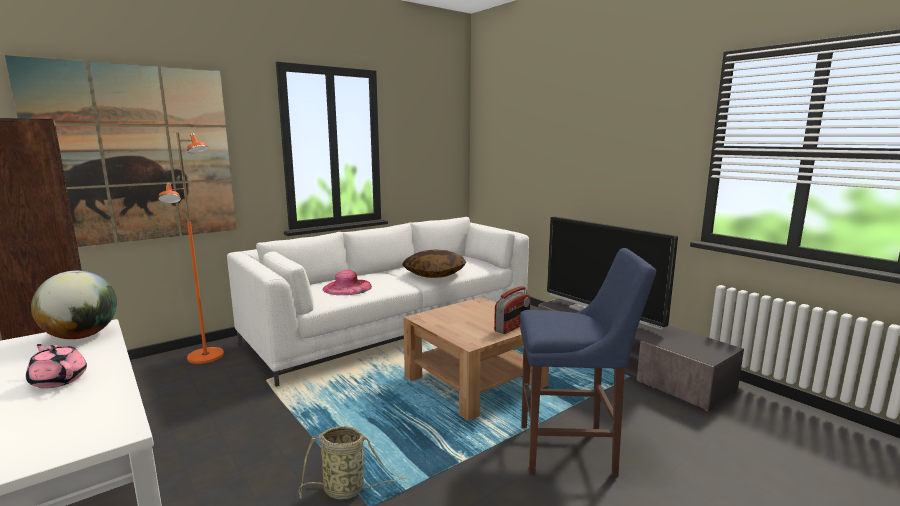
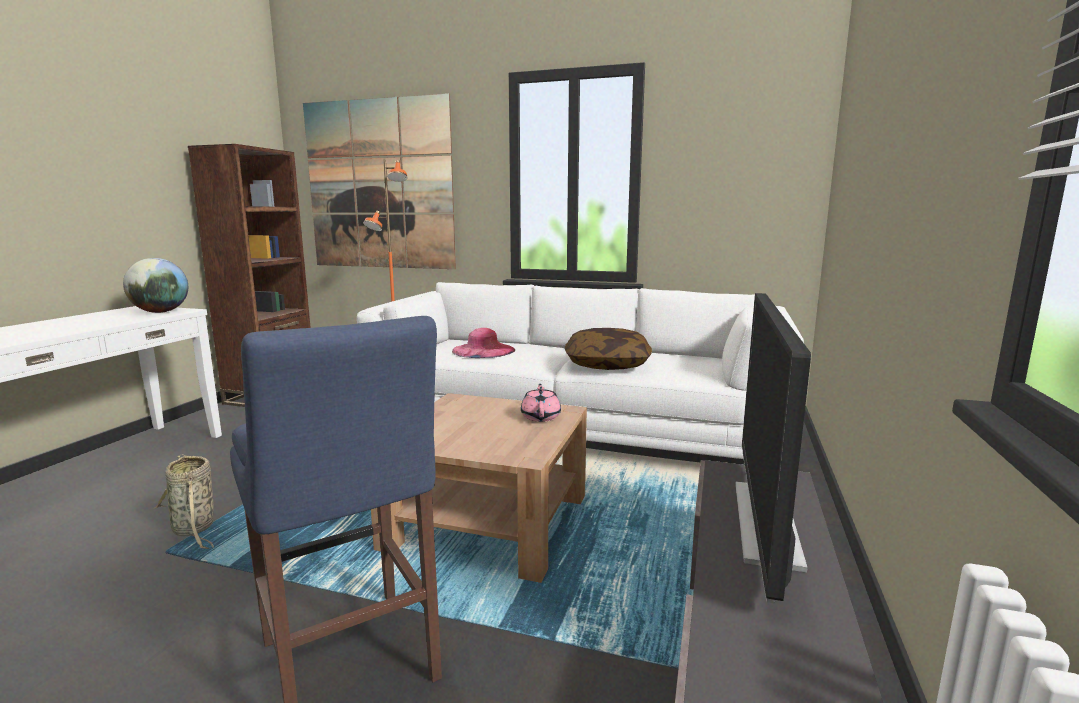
camera: 55 degrees right, 0 degrees up
pink teapot [26,344,87,389] -> pink teapot moved to [521,384,561,422]
radio [494,286,531,334] -> none

